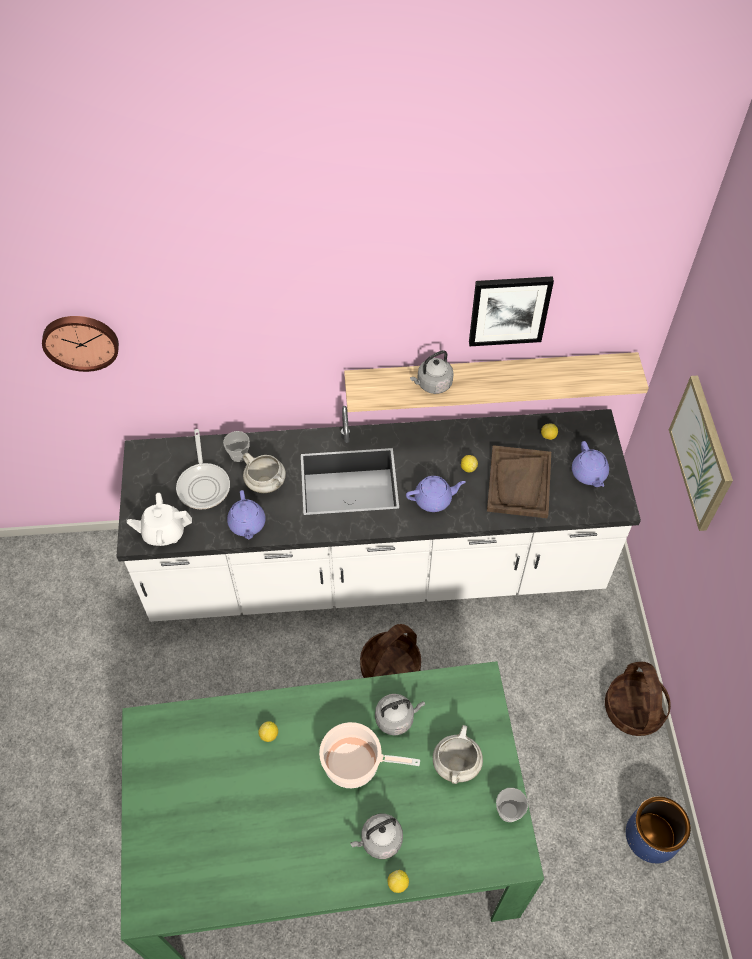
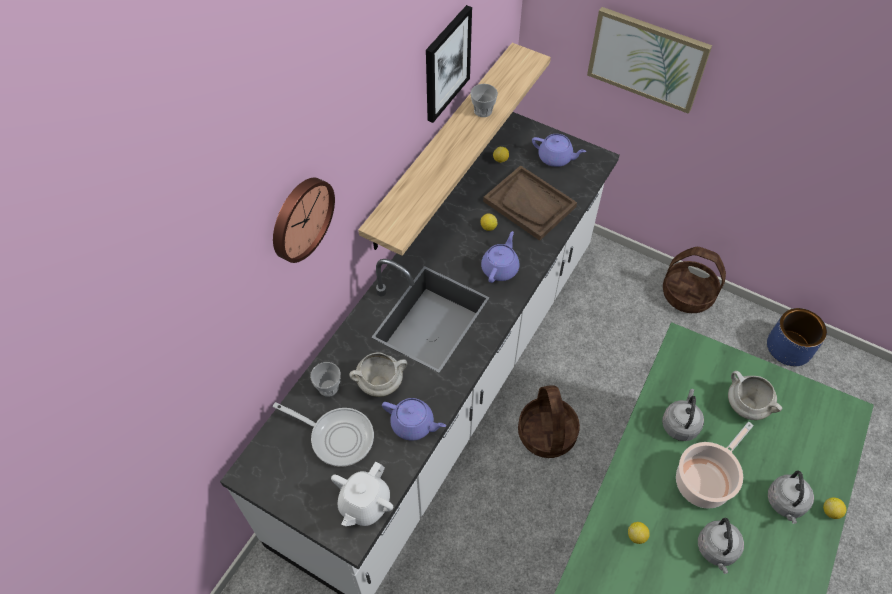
camera: 55 degrees left, 0 degrees up
wall clock [42,316,119,372] -> wall clock moved to [273,178,335,263]
grey kettle [410,350,454,394] -> grey kettle moved to [698,518,744,574]
cup [496,788,528,822] -> cup moved to [470,84,498,117]

